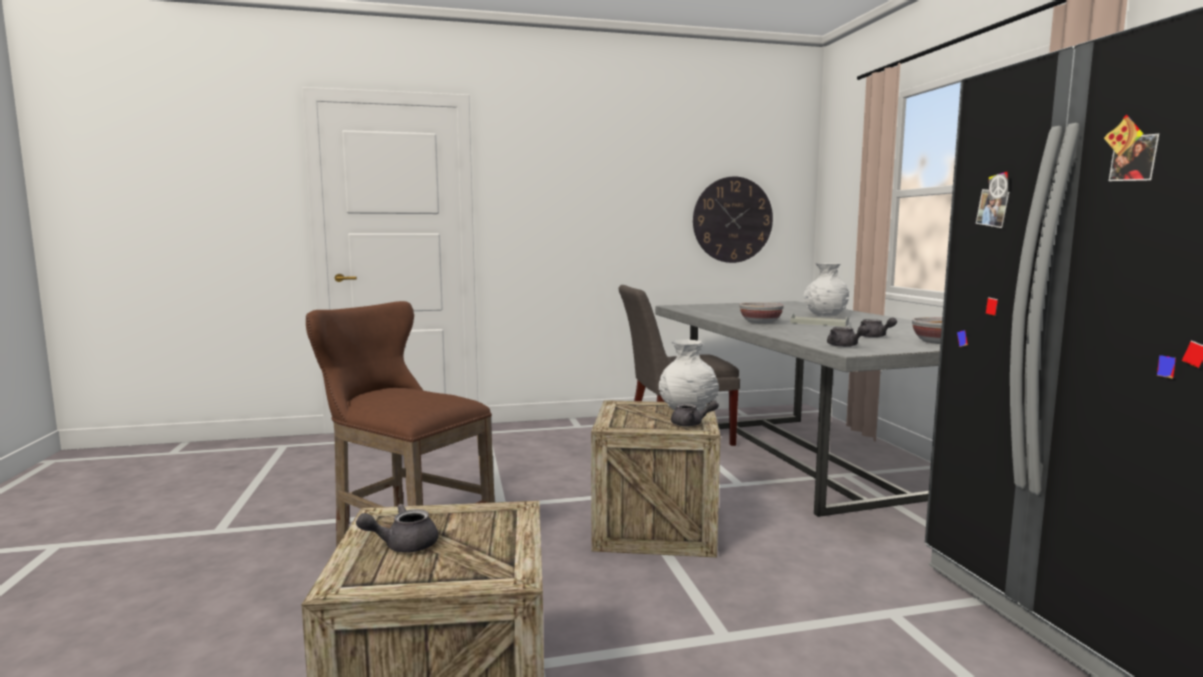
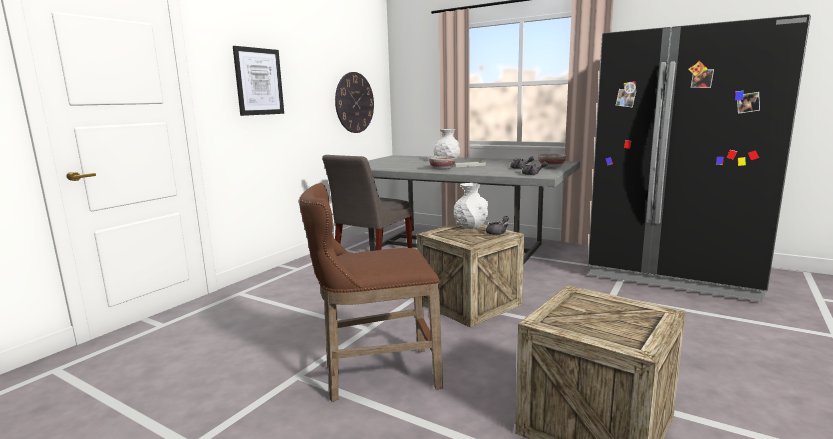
camera: 45 degrees left, 5 degrees up
grey teapot [356,504,438,552] -> none
none -> picture [233,46,284,116]

